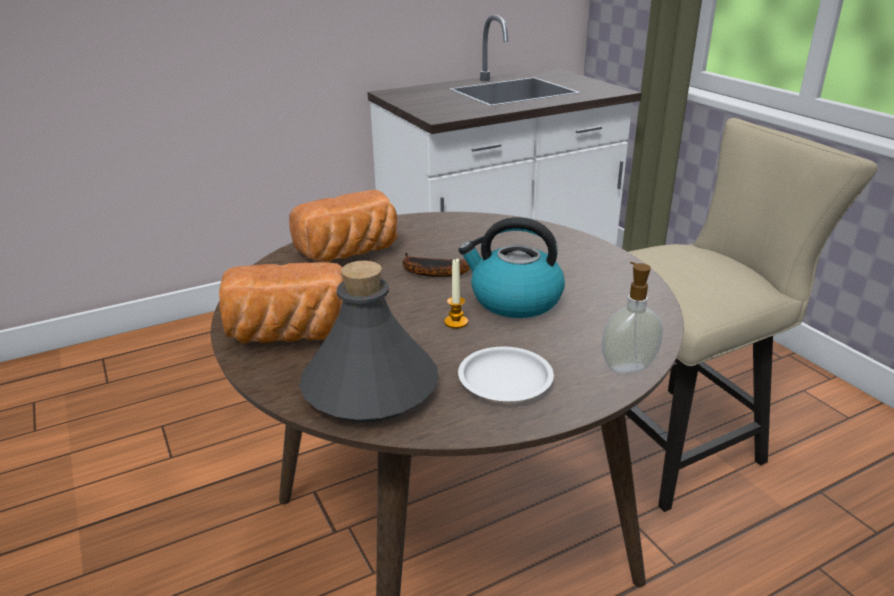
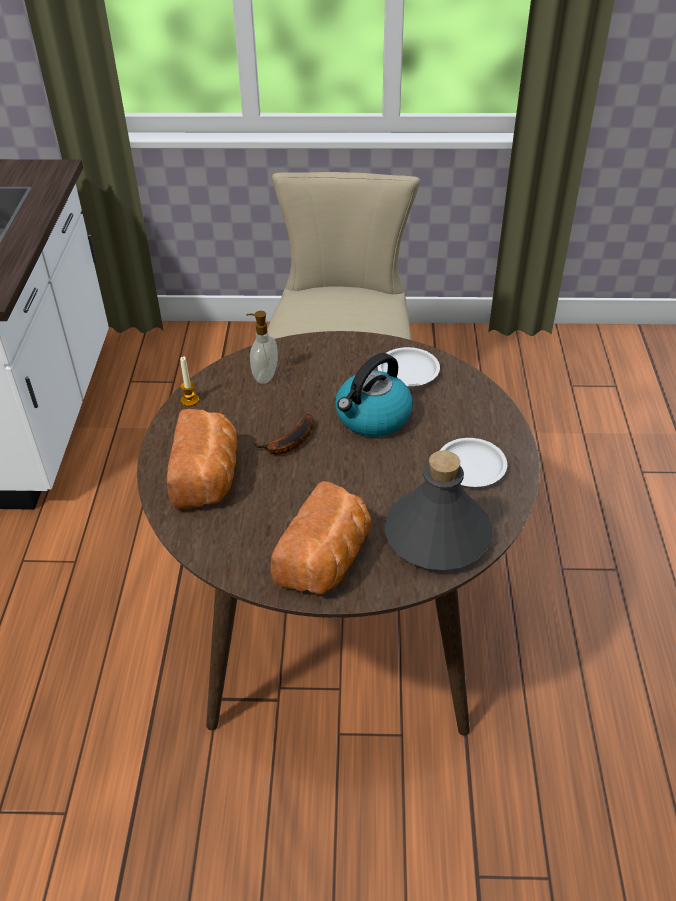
camera: 60 degrees left, 15 degrees up
candle [444,259,468,329] -> candle moved to [180,356,199,406]
soap dispenser [602,262,663,373] -> soap dispenser moved to [246,311,278,384]
none -> white plate [378,347,440,386]

